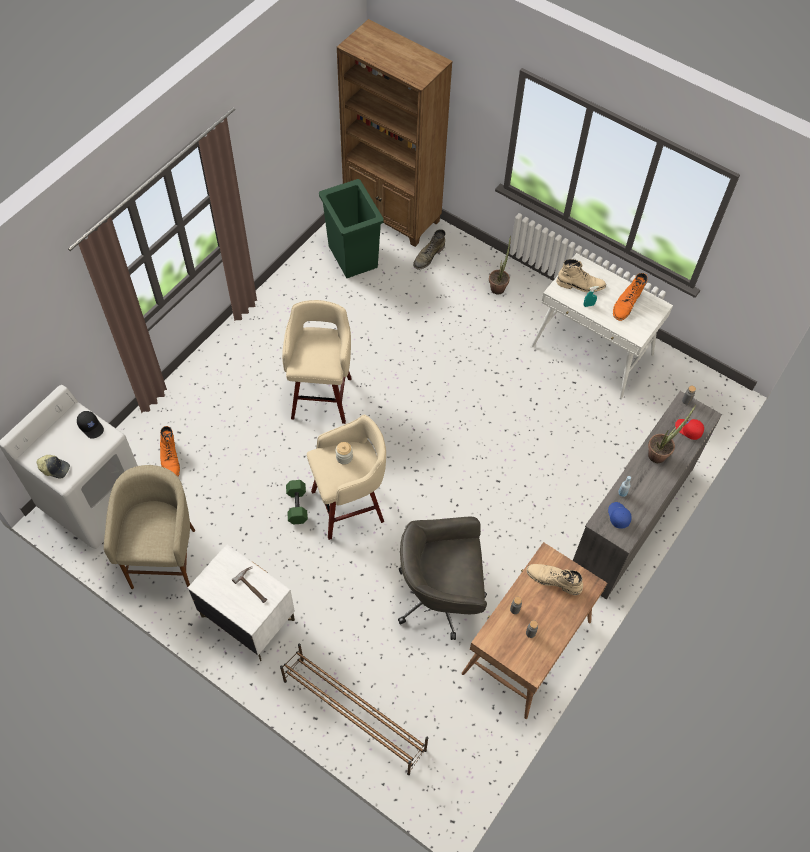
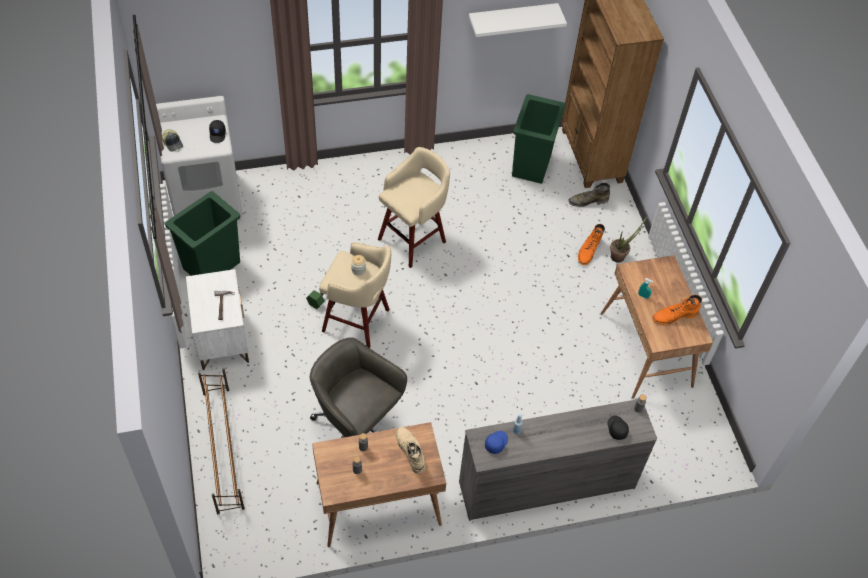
camera: 40 degrees right, 5 degrees down
beige stool [104,465,195,589] -> green trash can [165,191,240,276]
orange boot [160,426,180,477] -> orange boot moved to [578,224,605,266]
white desk [532,253,673,398] -> brown desk [600,255,713,398]
beige boot [556,259,606,292] -> none
potted plant [648,405,696,463] -> none
red cap [675,419,704,440] -> black cap [608,416,629,440]
none -> white shelf [469,3,567,37]

